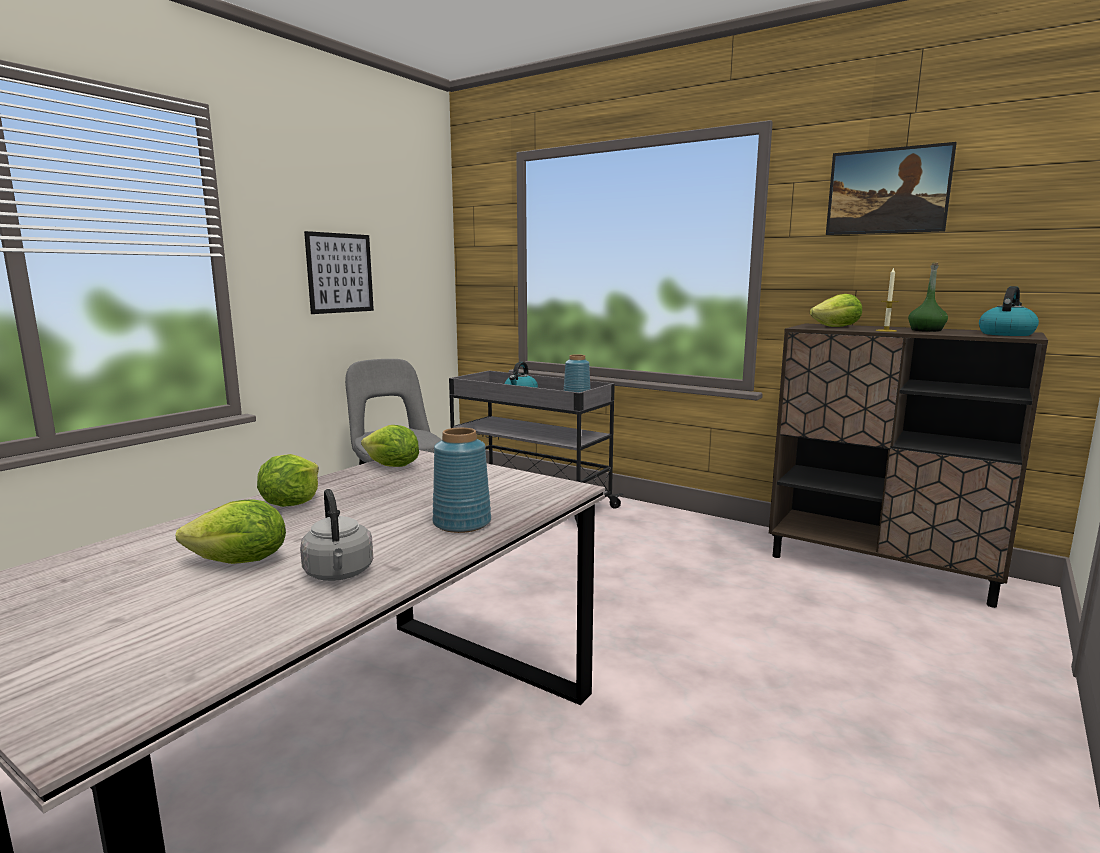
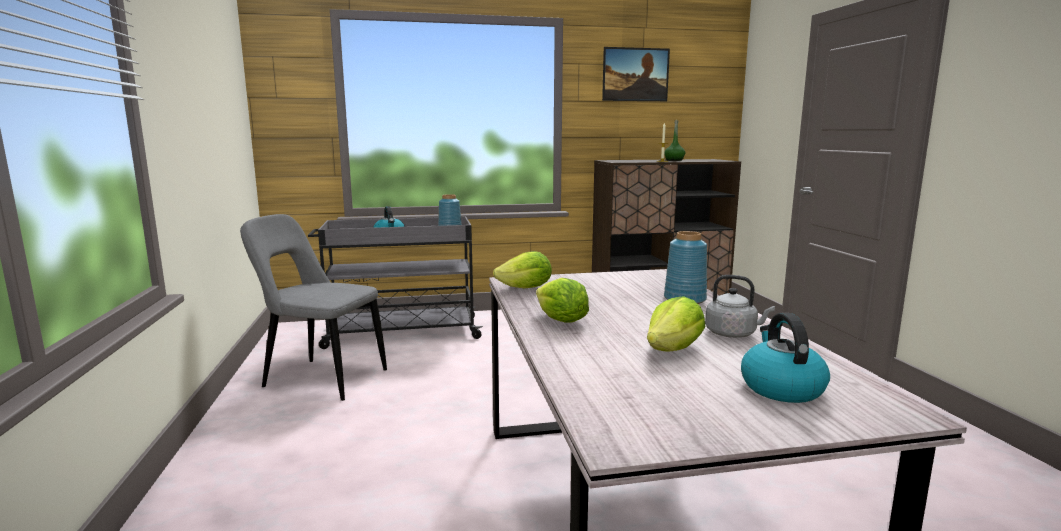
camera: 45 degrees left, 0 degrees up
picture [304,231,374,314] -> none
lettuce [810,294,862,327] -> none
kettle [979,286,1039,336] -> kettle moved to [741,313,830,403]

